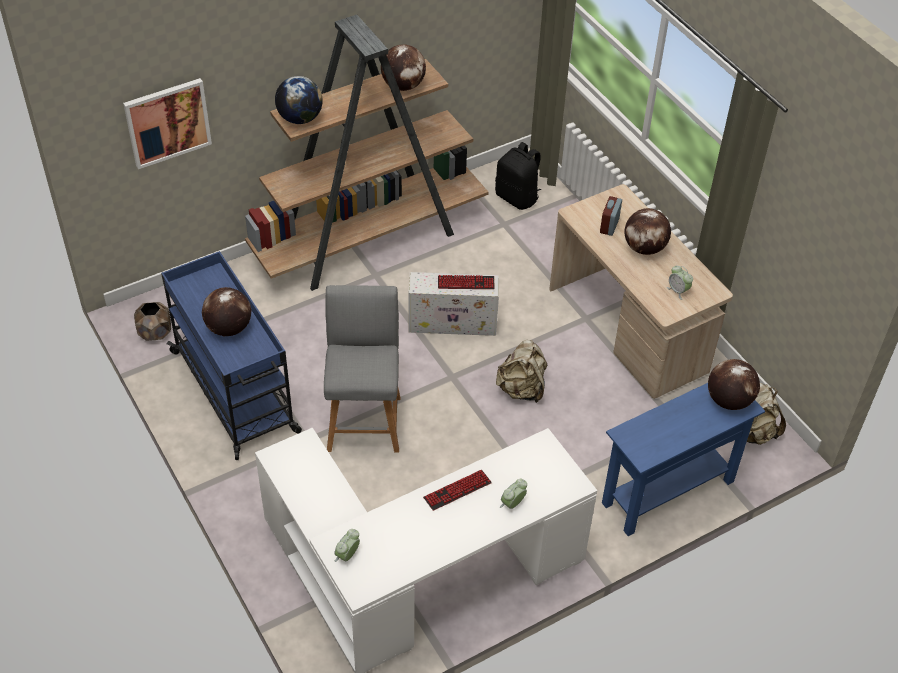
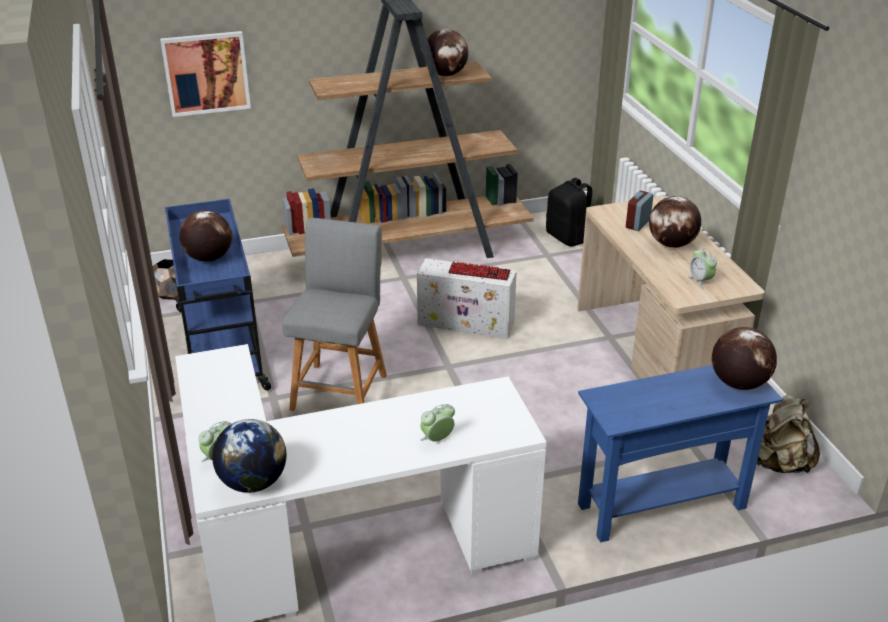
camera: 15 degrees right, 15 degrees down
globe [275,76,323,124] -> globe moved to [212,419,287,493]
keyboard [423,470,492,511] -> none
beige backpack [496,340,547,403] -> none

